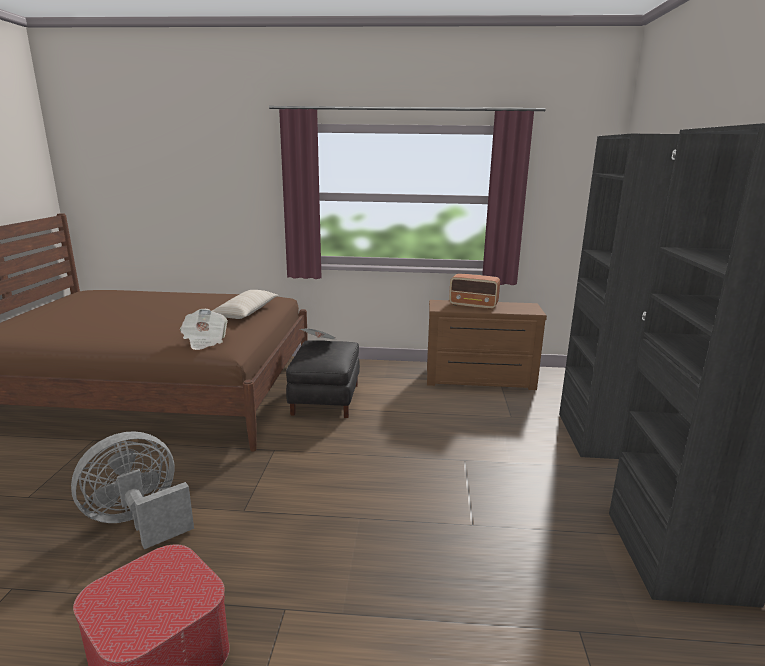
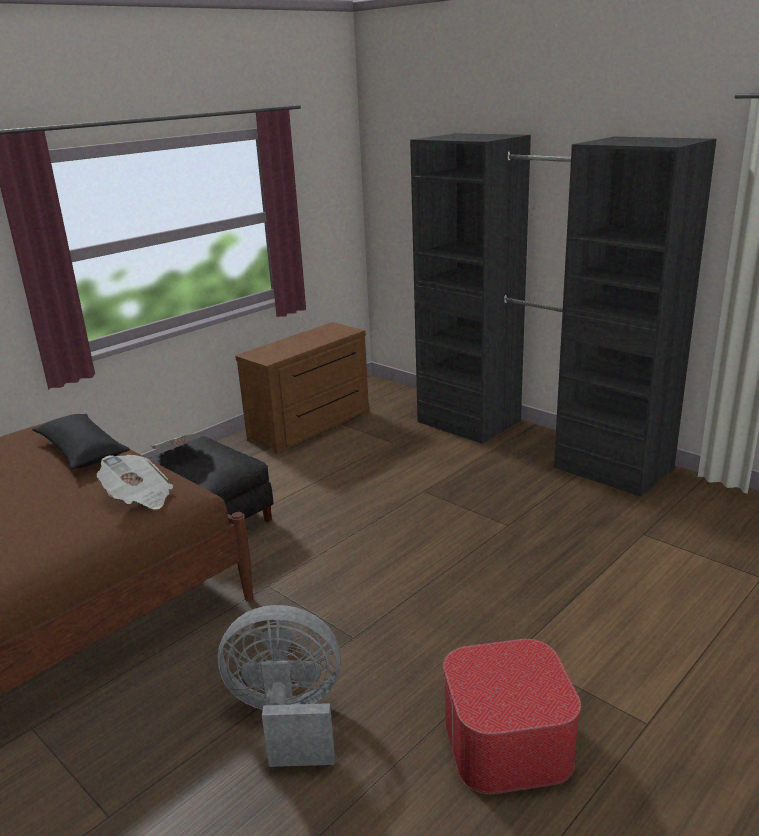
camera: 50 degrees left, 5 degrees up
grey fan [71,431,194,549] -> grey fan turned 90 degrees clockwise [217,605,341,767]
beige pillow [212,290,278,319] -> black pillow [32,414,130,469]
radio [449,273,500,310] -> none

